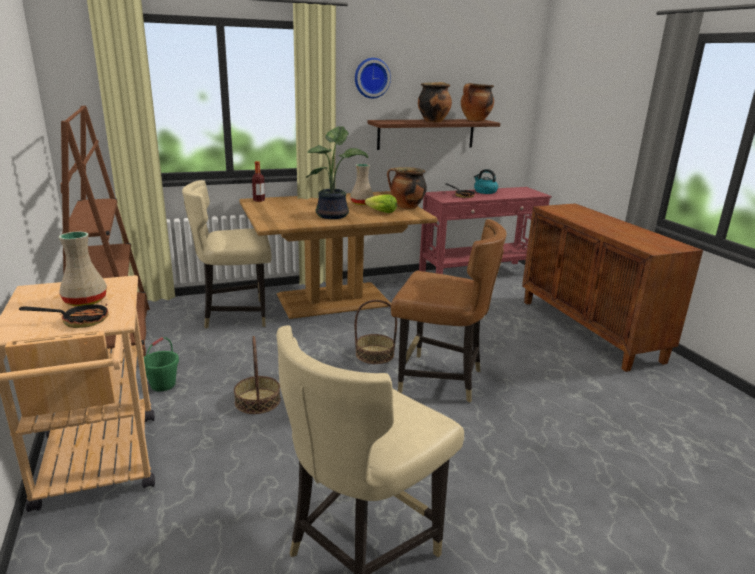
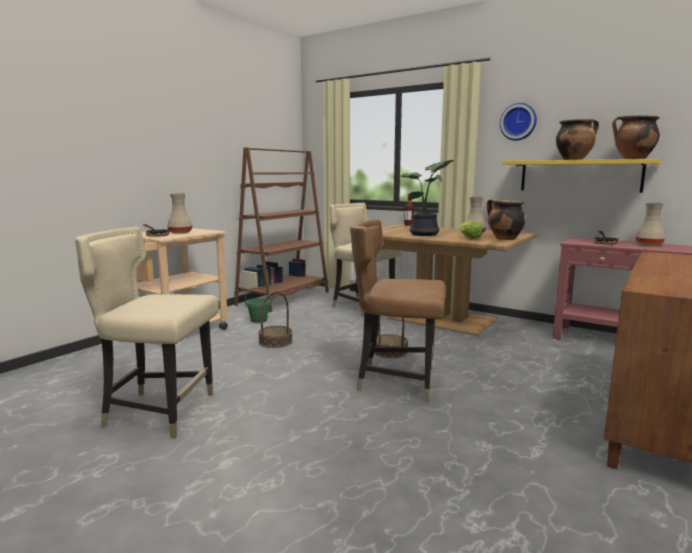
camera: 55 degrees right, 10 degrees down
brown shelf [367,119,500,150] -> yellow shelf [503,159,661,193]
brown chair [391,219,507,402] -> brown chair turned 120 degrees clockwise [350,220,445,401]
kettle [474,169,498,194] -> beige vase [635,203,665,246]

